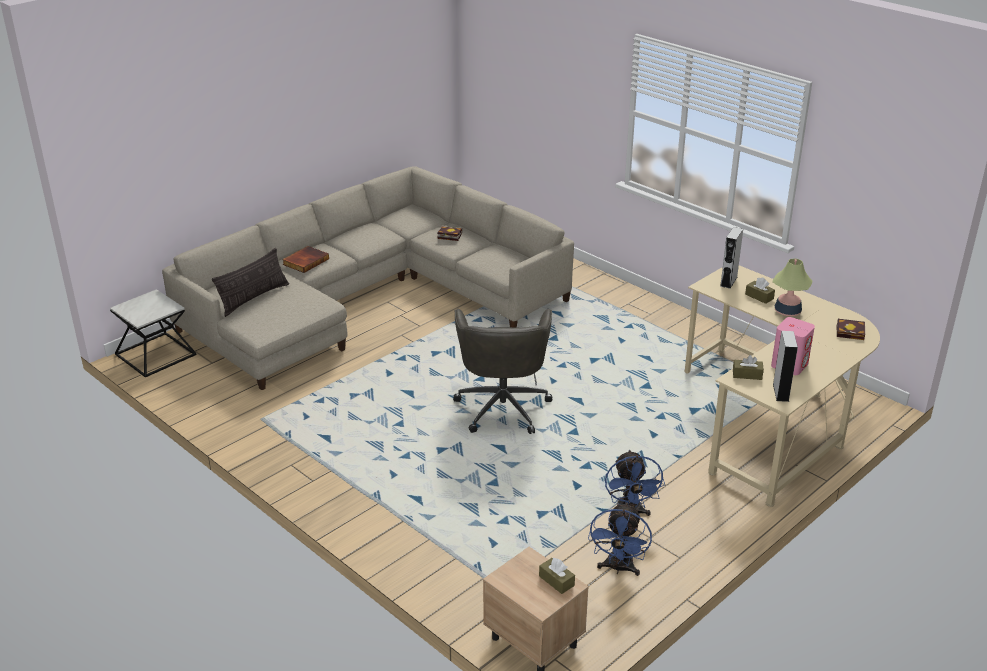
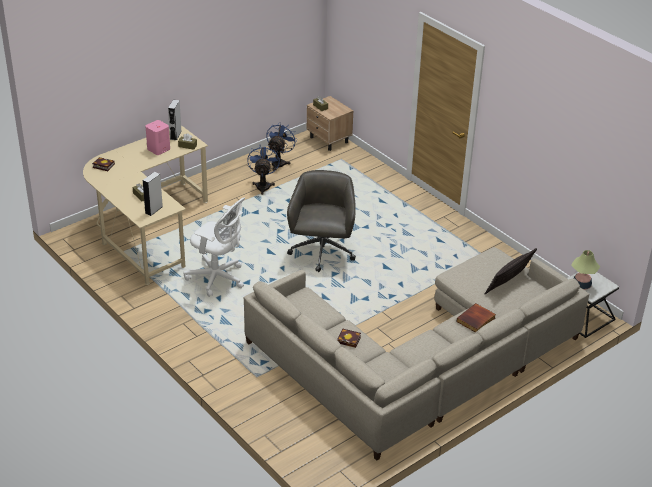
camera: 175 degrees left, 5 degrees up
table lamp [773,259,812,316] -> table lamp moved to [571,250,600,290]
none -> white office chair [183,198,245,297]

